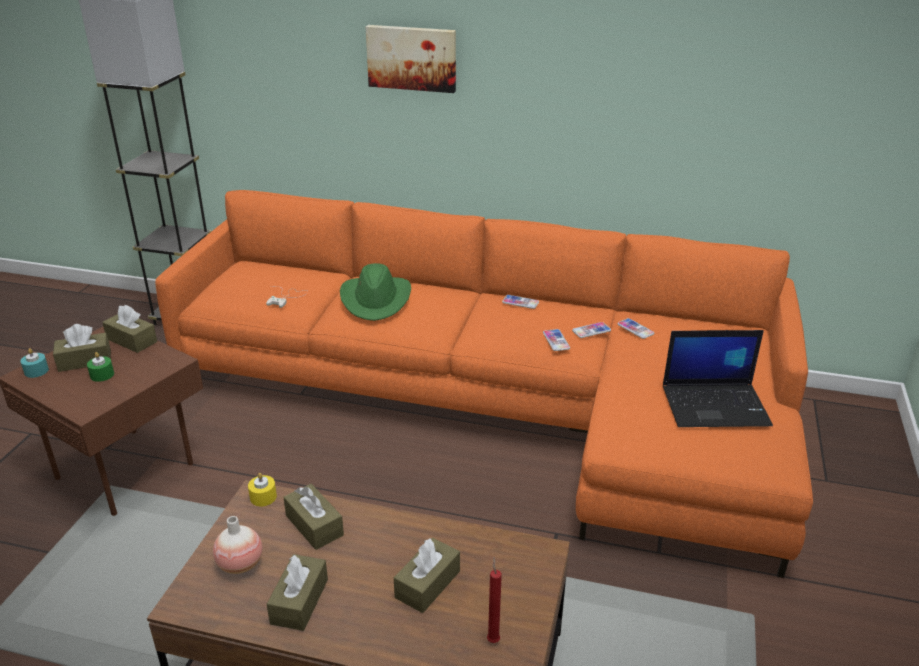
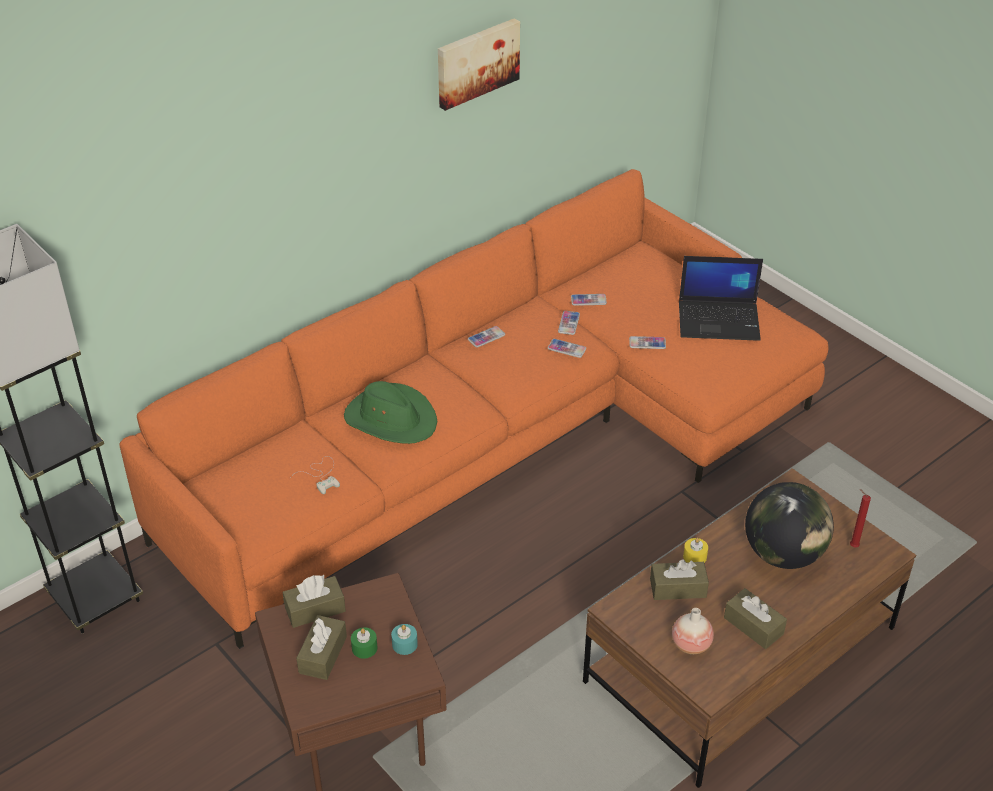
camera: 55 degrees left, 10 degrees up
turquoise candle [20,348,49,378] -> turquoise candle moved to [391,624,418,655]
yellow candle [248,473,277,506] -> yellow candle moved to [683,538,708,563]
picture [366,25,456,93] -> picture moved to [438,18,520,111]
brown tissue box [394,538,460,613] -> globe [745,482,834,569]
laptop [663,330,773,427] -> laptop turned 60 degrees clockwise [679,256,763,341]
none -> phone [629,336,666,349]

